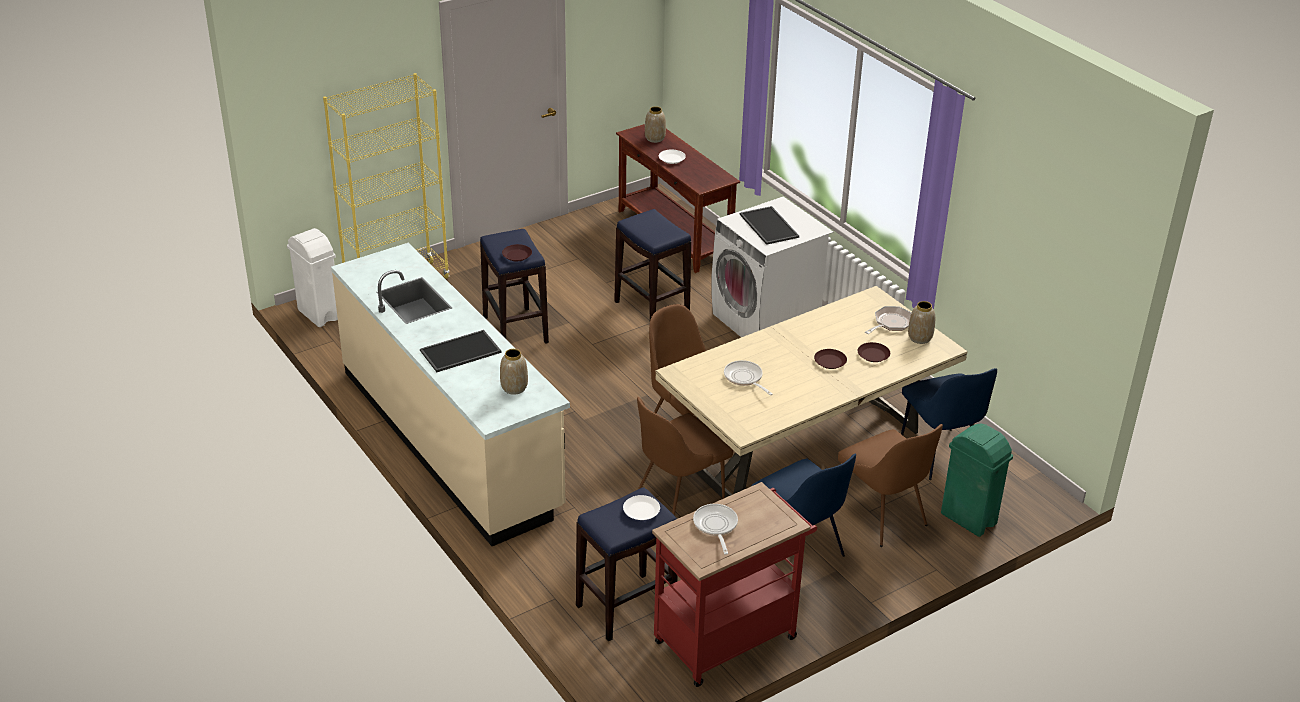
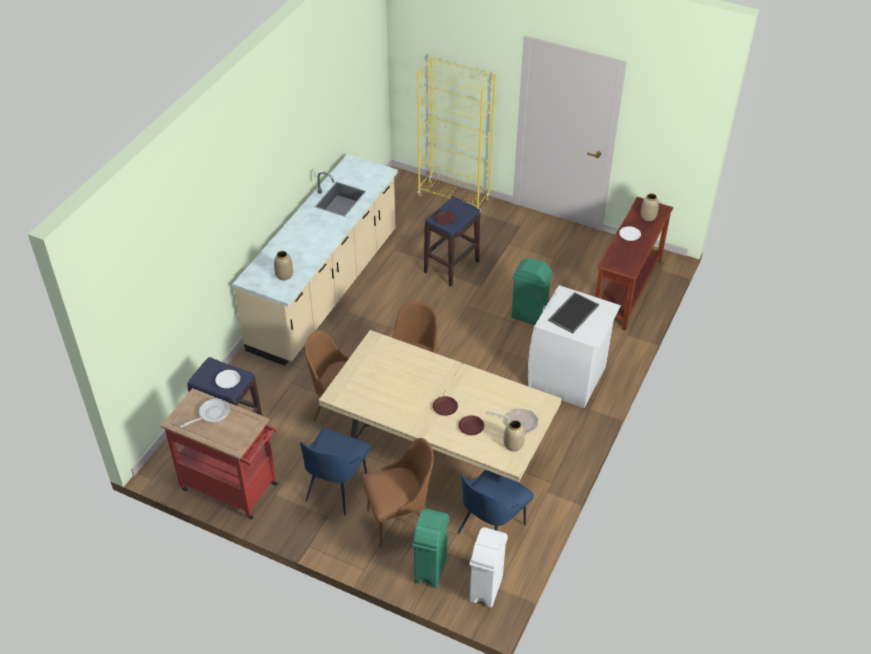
camera: 60 degrees right, 10 degrees up
white trash can [287,228,338,327] -> white trash can moved to [470,527,508,608]
tray [420,330,501,372] -> none
stool [614,209,691,320] -> green trash can [511,258,553,325]
frying pan [724,360,772,395] -> none
brown chair [838,424,943,547] -> brown chair turned 135 degrees counterclockwise [362,438,434,547]

